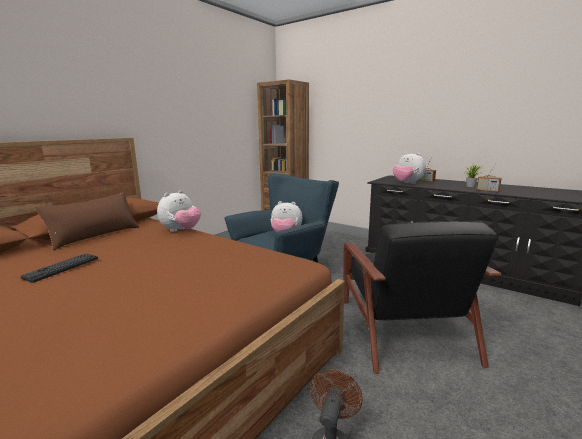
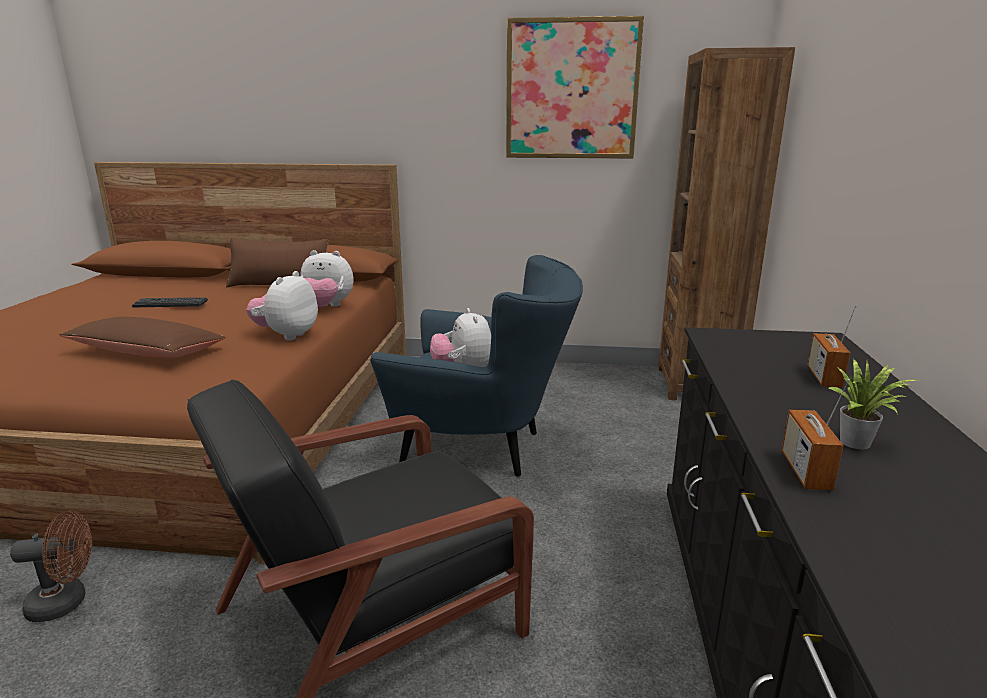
camera: 60 degrees right, 5 degrees up
plush toy [393,152,426,184] -> plush toy moved to [246,271,318,340]
none -> brown pillow [58,317,226,358]
none -> picture [506,16,644,159]

